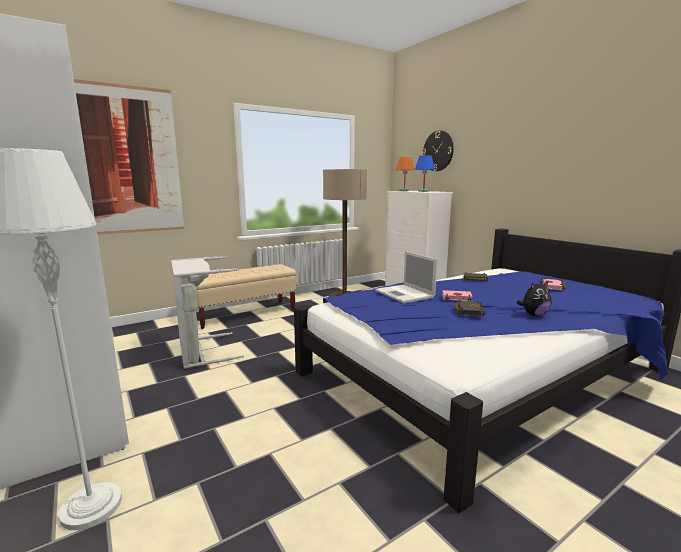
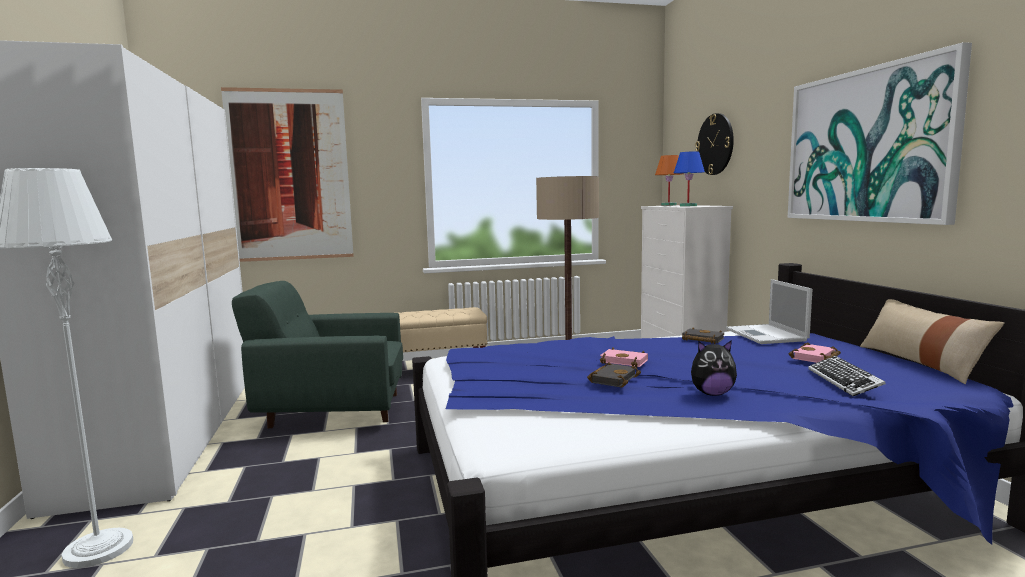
camera: 20 degrees right, 5 degrees down
grey laundry basket [171,256,244,369] -> green armchair [232,281,403,428]
laptop [375,251,438,303] -> laptop moved to [726,279,812,344]
none -> picture [788,42,972,225]
none -> keyboard [808,356,886,396]
none -> beige pillow [860,299,1004,384]

